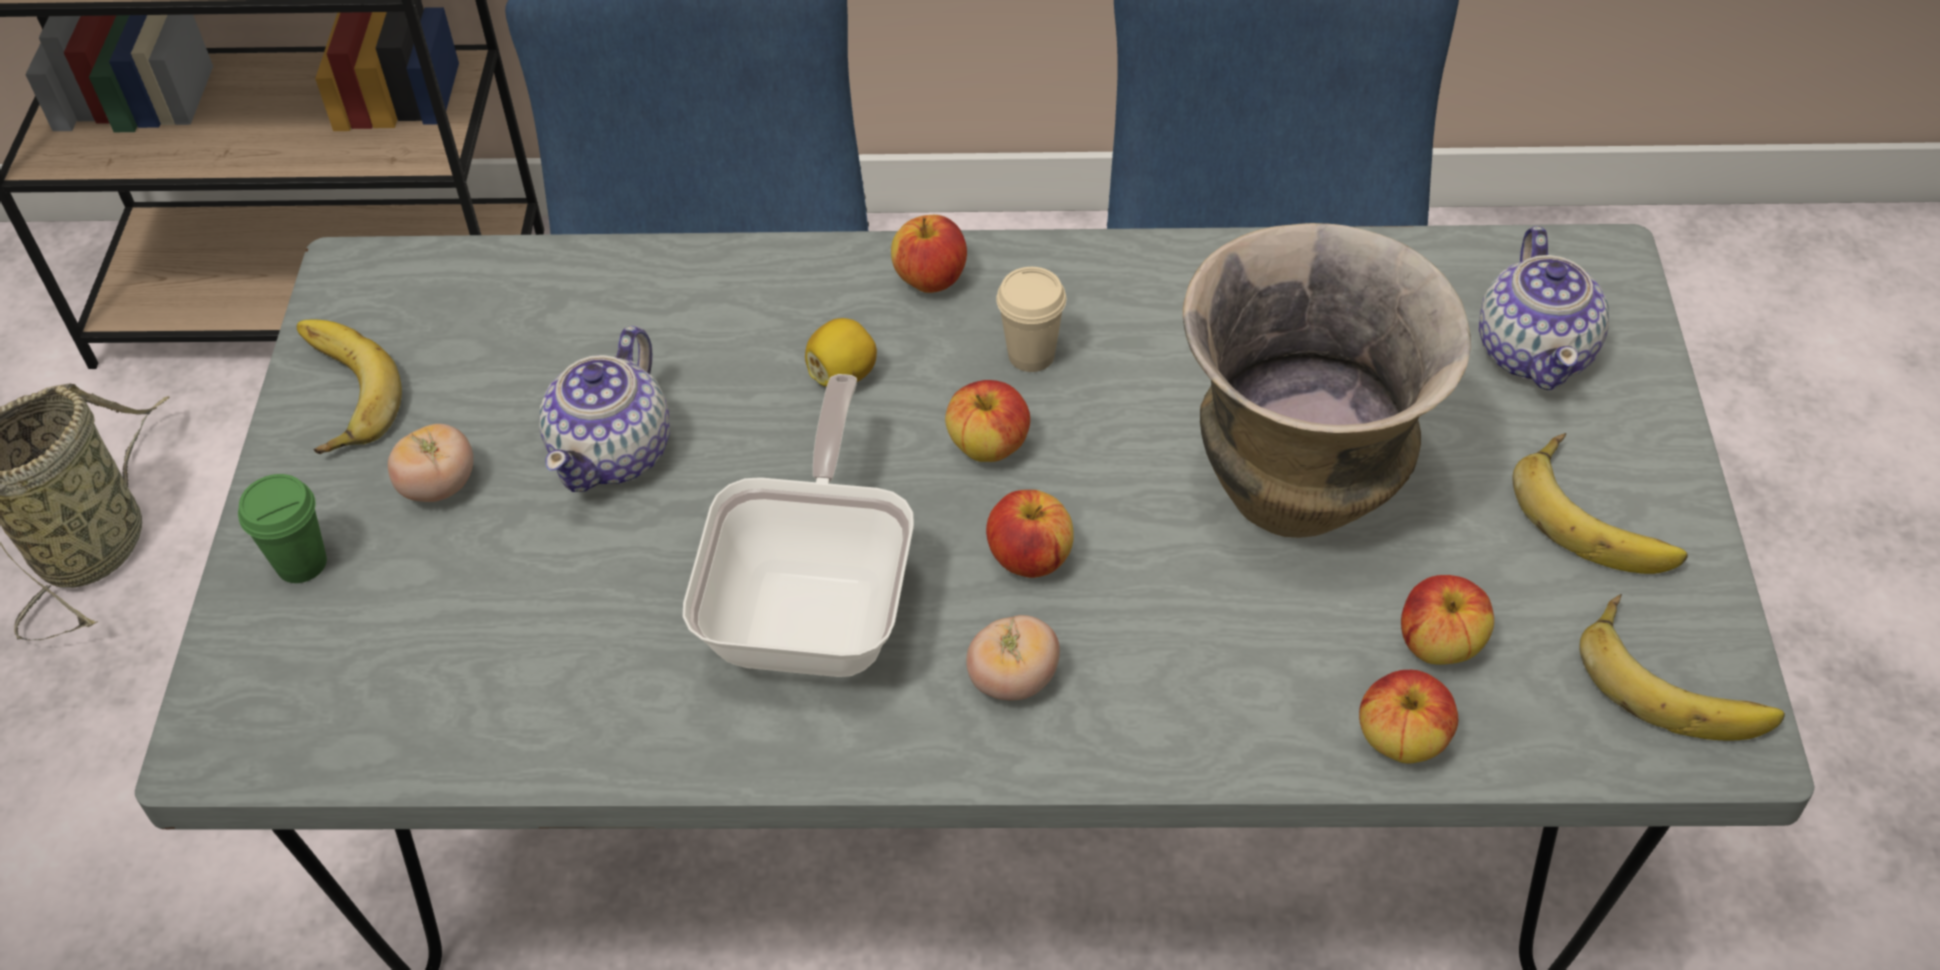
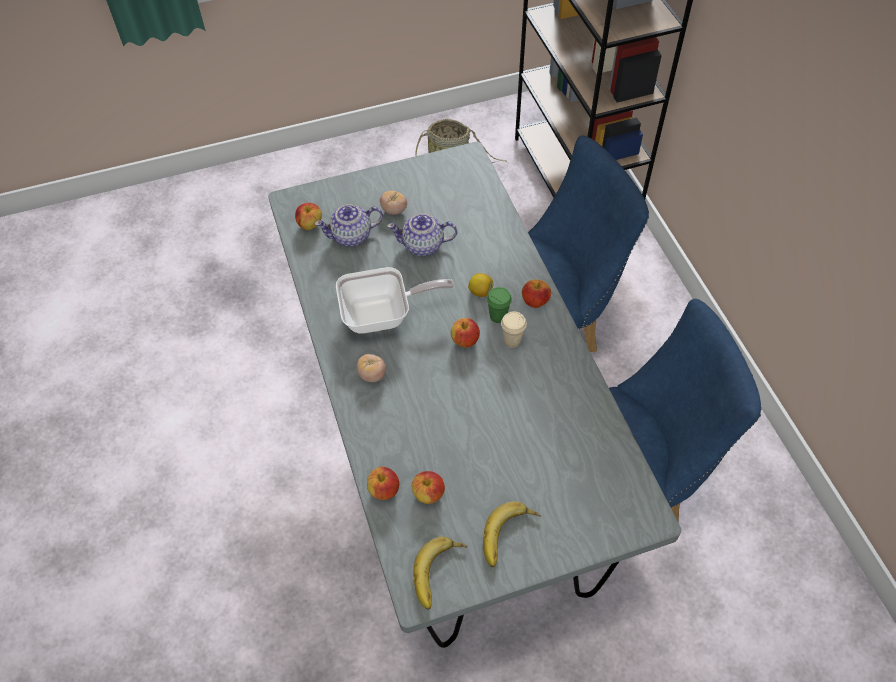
camera: 70 degrees right, 5 degrees up
green cup [238,474,327,583] -> green cup moved to [487,287,512,323]
banana [297,320,402,454] -> none
apple [986,490,1074,578] -> apple moved to [295,203,322,230]
vase [1183,223,1471,538] -> none
teapot [1479,226,1609,390] -> teapot moved to [315,204,383,247]

